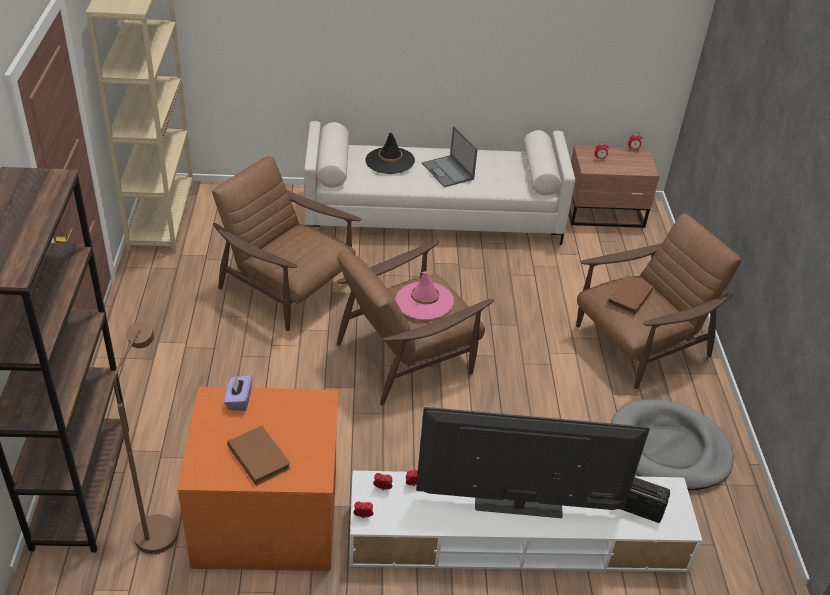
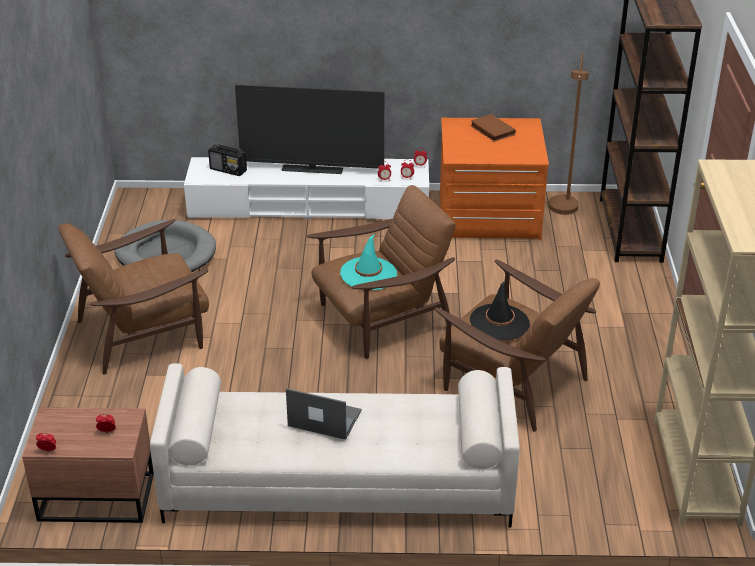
camera: 175 degrees left, 5 degrees down
purple tissue box [224,375,252,411] -> none
black hat [365,133,415,174] -> black hat moved to [470,280,530,340]
pink hat [395,271,454,319] -> turquoise hat [340,234,397,290]
laptop [422,126,478,187] -> laptop turned 45 degrees counterclockwise [286,388,362,440]
brown book [607,275,653,315] -> none

